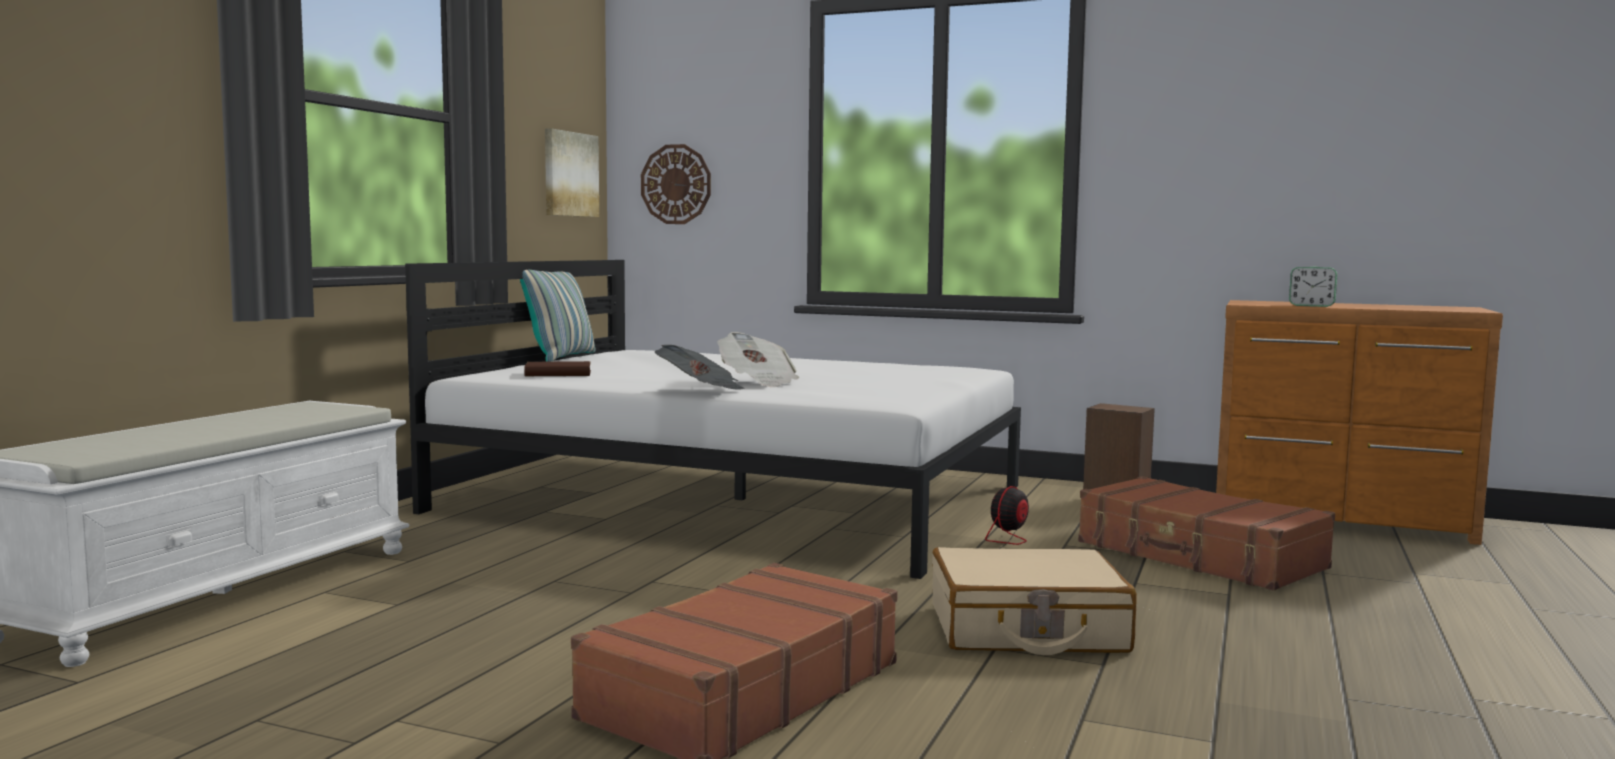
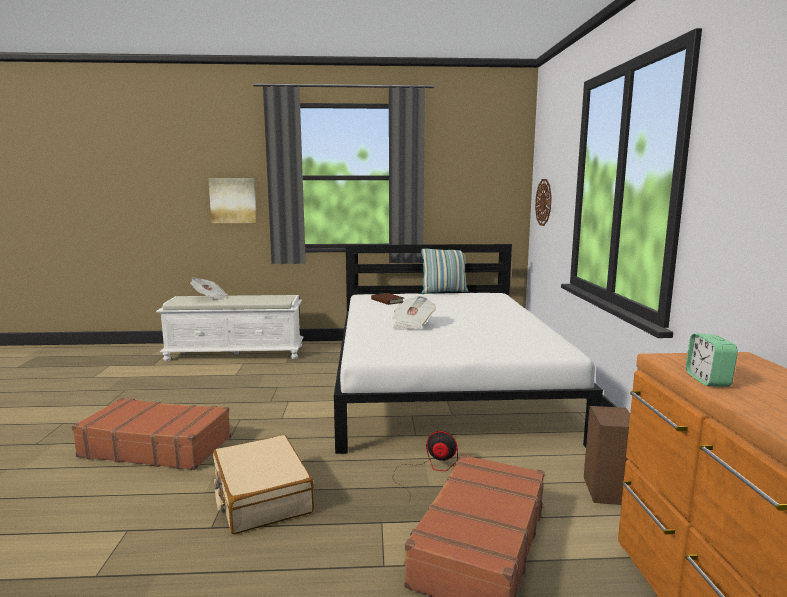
camera: 65 degrees right, 5 degrees up
picture [545,128,599,217] -> picture moved to [208,178,257,223]
newspaper [655,345,744,390] -> newspaper moved to [190,278,228,300]

